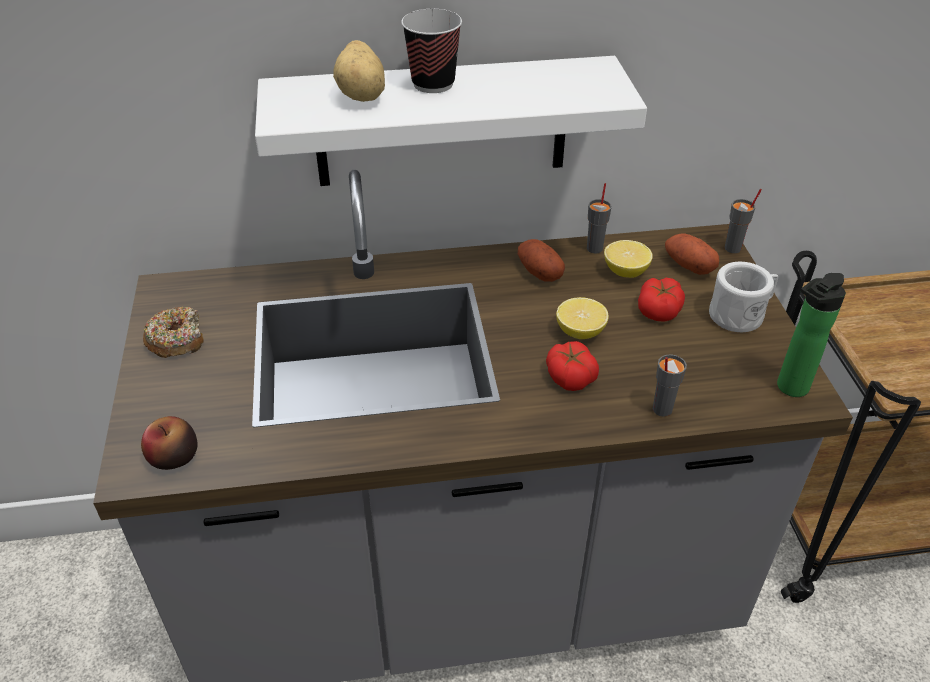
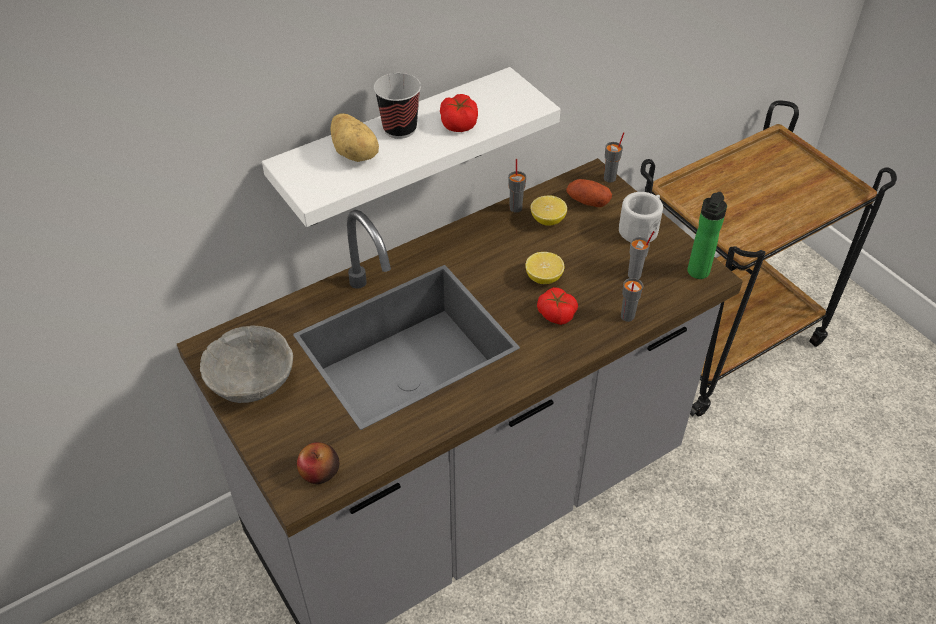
camera: 25 degrees left, 5 degrees up
donut [143,307,204,358] -> grey bowl [200,325,293,403]
potato [518,239,565,282] -> none
tomato [638,278,685,322] -> tomato moved to [440,94,478,132]
none -> grey cup [628,231,654,279]

